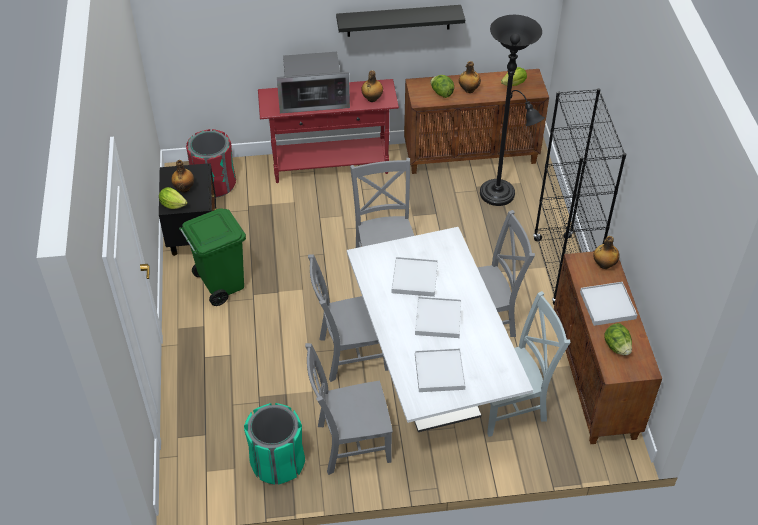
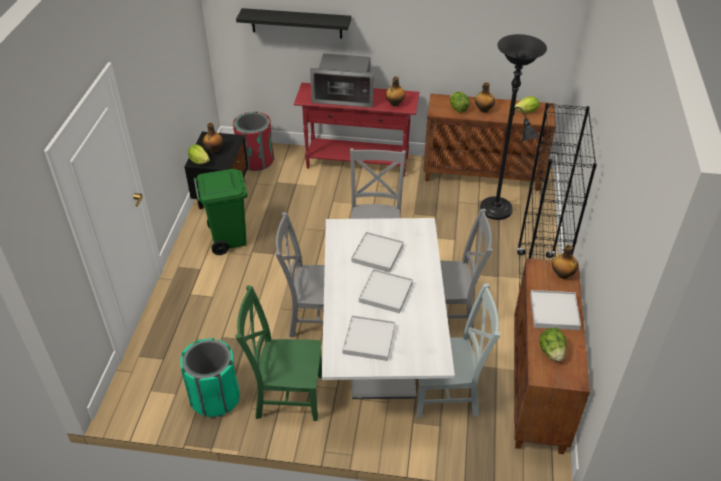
camera: 15 degrees right, 5 degrees down
grey chair [305,343,393,475] -> green chair [235,285,322,421]
black shelf [336,5,465,37] -> black shelf moved to [236,8,351,38]

